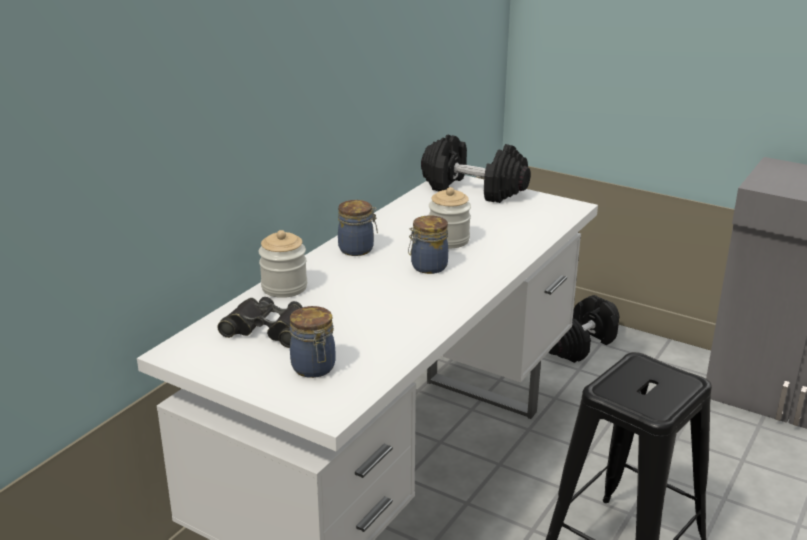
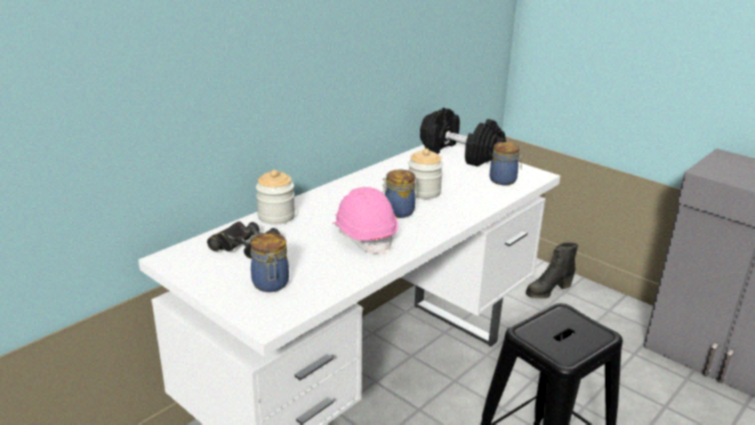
camera: 10 degrees right, 0 degrees up
jar [338,200,378,256] -> jar moved to [490,142,523,185]
black dumbbell [548,295,619,363] -> black boot [526,242,578,299]
none -> pink hard hat [332,187,398,254]

